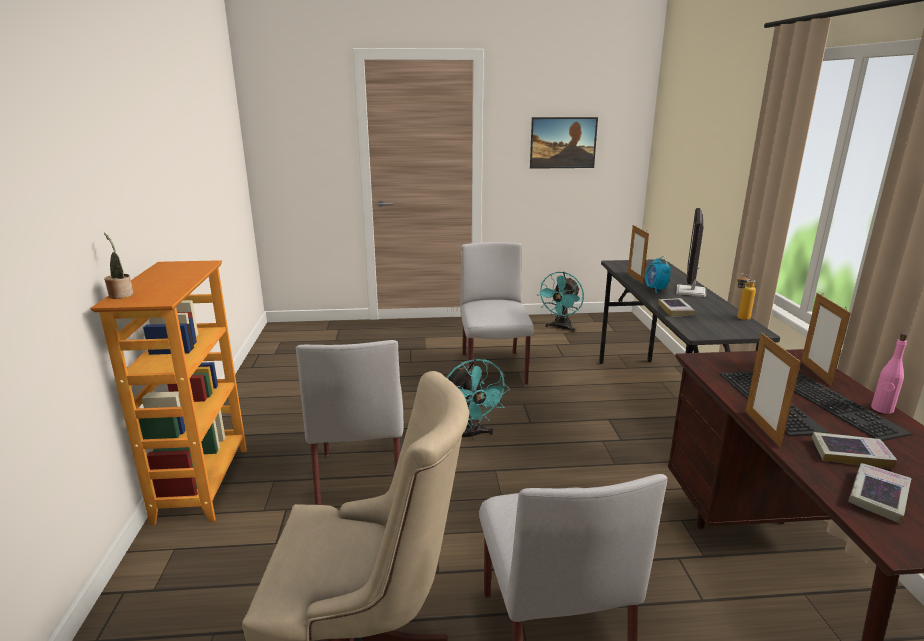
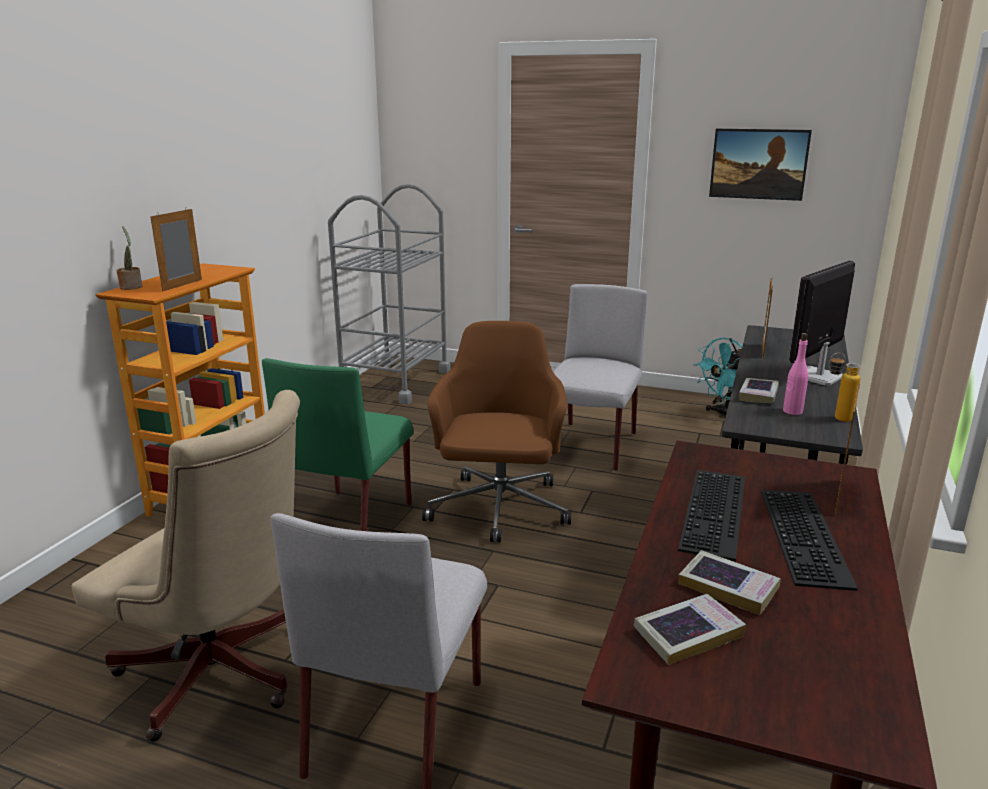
camera: 25 degrees right, 0 degrees up
grey chair [296,340,404,505] -> green chair [262,358,414,531]
turquoise fan [446,358,510,440] -> brown office chair [422,321,571,542]
alarm clock [645,256,671,293] -> none
picture frame [745,333,801,447] -> picture frame moved to [150,207,202,291]
pink bottle [871,333,908,414] -> pink bottle moved to [783,333,808,415]
none -> grey cart [328,184,451,404]

